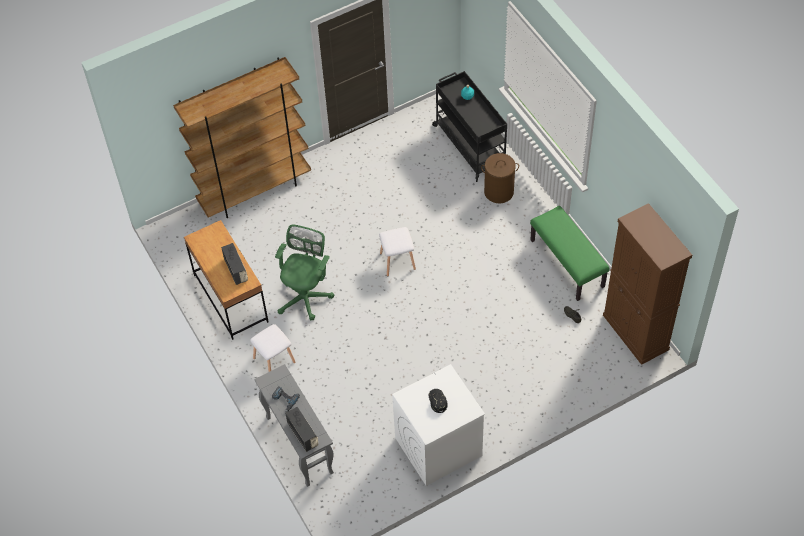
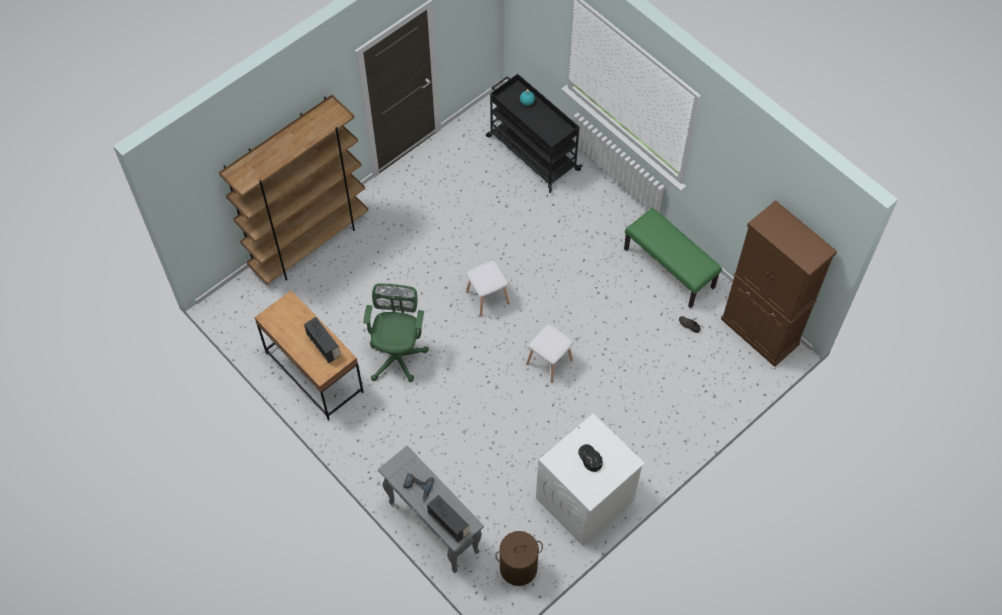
camera: 15 degrees left, 5 degrees up
white stool [250,324,296,372] -> white stool moved to [526,324,574,383]
brown laundry basket [481,153,519,203] -> brown laundry basket moved to [495,531,543,586]

